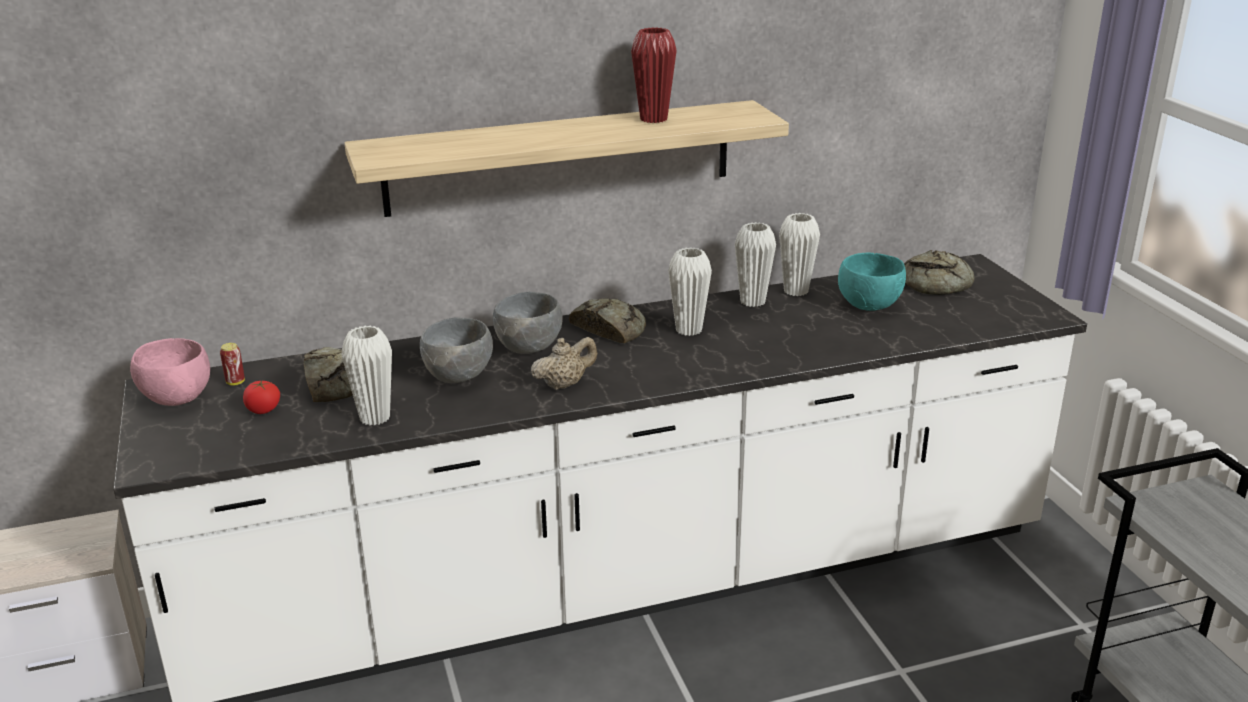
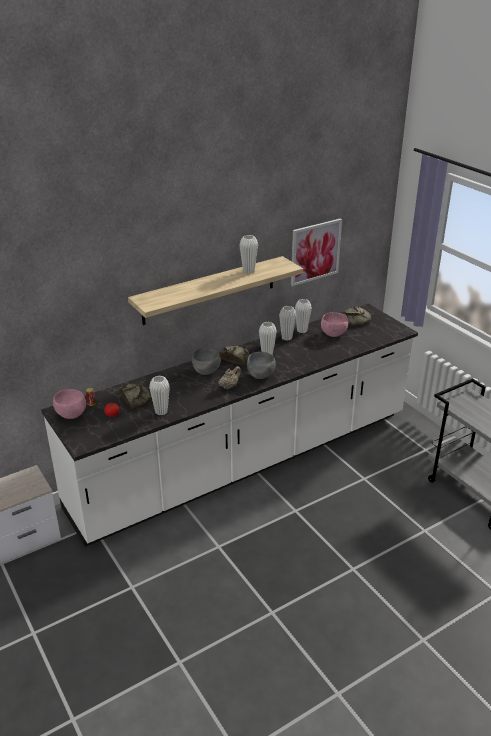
camera: 15 degrees left, 5 degrees up
grey bowl [420,318,493,383] -> grey bowl moved to [247,352,276,379]
red vase [631,27,677,123] -> white vase [239,235,258,274]
turquoise bowl [838,253,906,311] -> pink bowl [321,312,348,337]
none -> picture [291,218,342,286]

